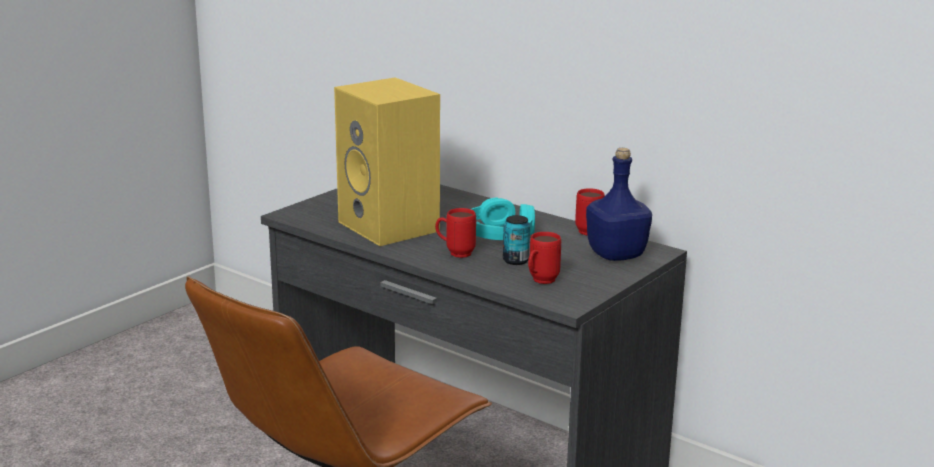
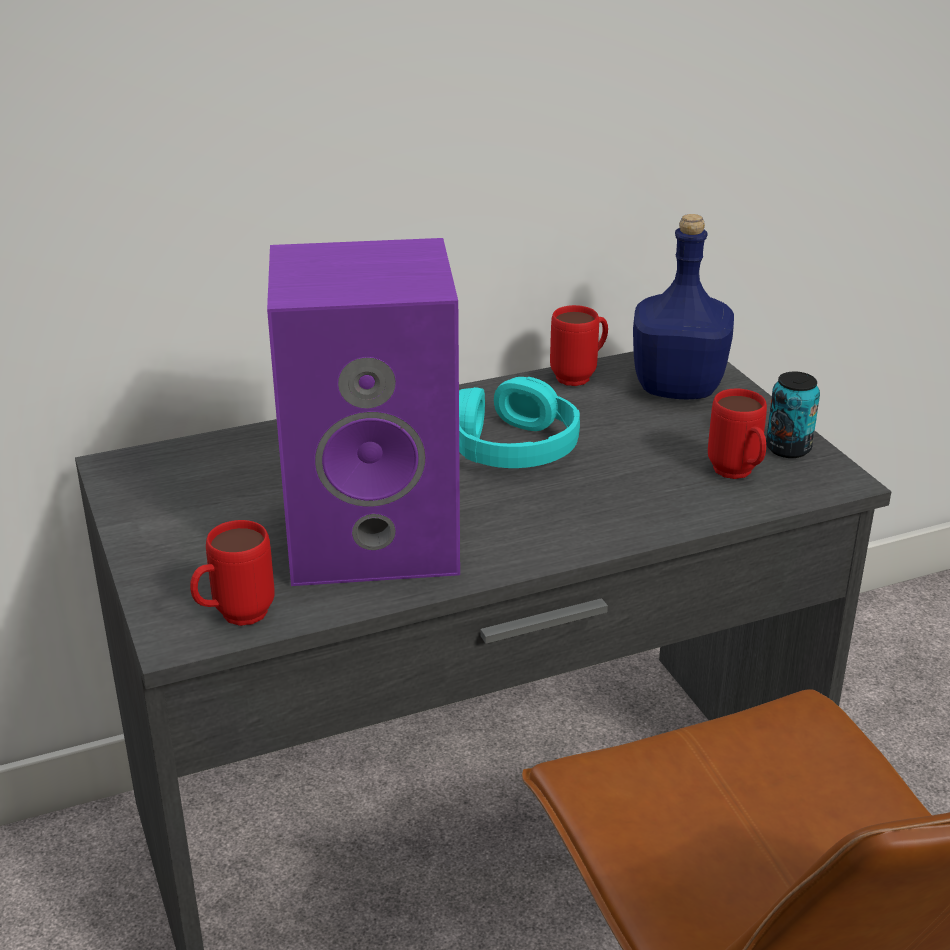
camera: 60 degrees left, 10 degrees up
yellow speaker [334,78,440,246] -> purple speaker [267,238,460,586]
red mug [435,208,476,258] -> red mug moved to [190,520,275,626]
can [503,215,530,265] -> can moved to [766,371,820,458]

